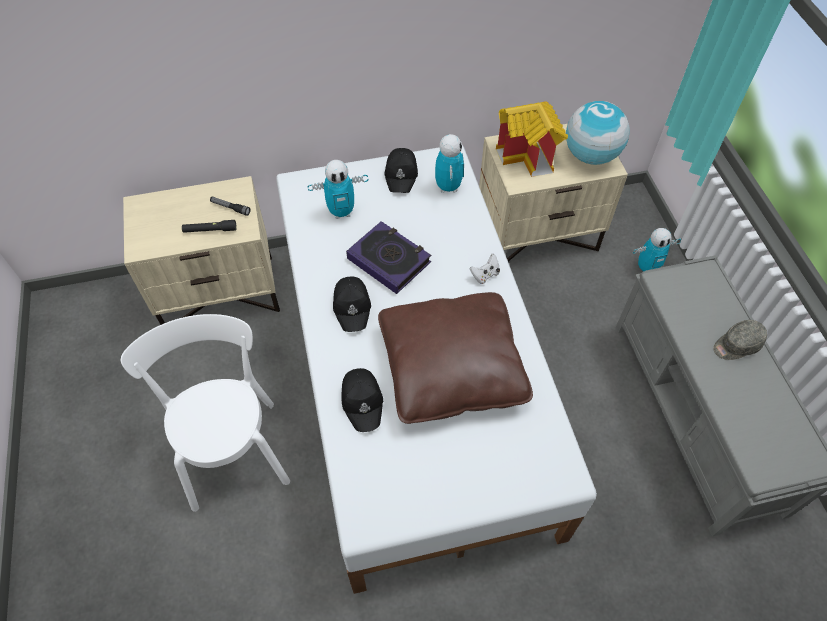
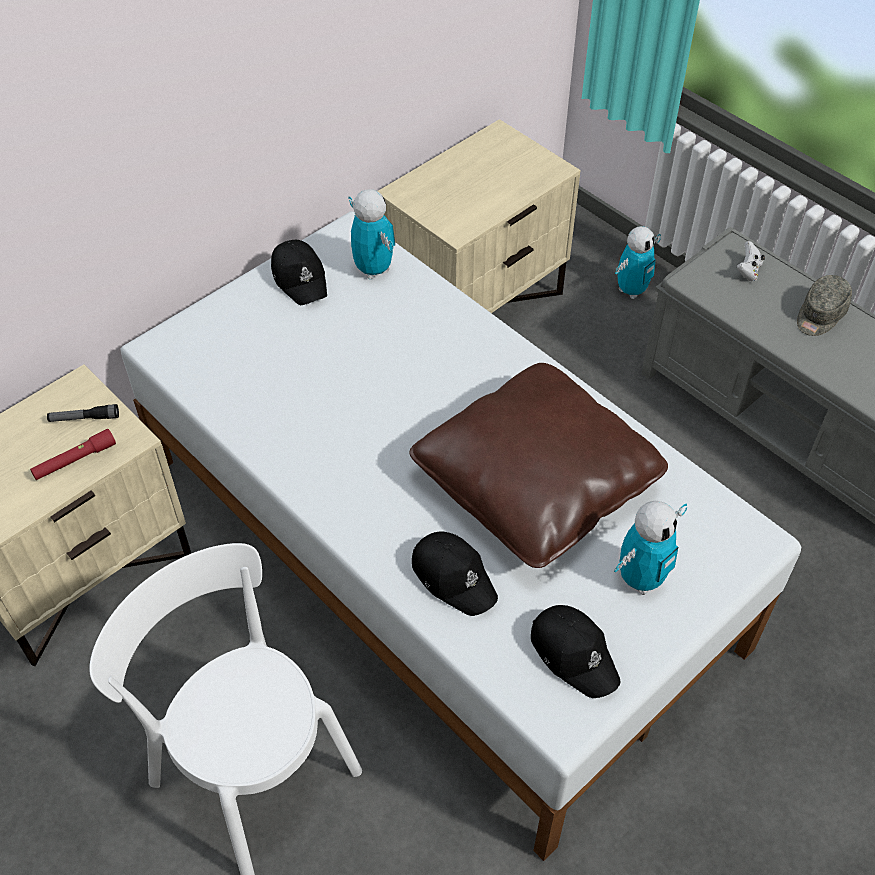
camera: 30 degrees left, 5 degrees down
black flashlight [182,220,237,233] -> red flashlight [30,429,116,480]
toy robot [308,160,368,219] -> toy robot moved to [614,501,687,595]
black cap [333,277,371,332] -> black cap moved to [531,605,620,698]
book [346,221,431,294] -> none
white game controller [470,254,500,284] -> white game controller moved to [736,241,765,281]
toy house [496,101,568,177] -> none
globe [566,101,630,165] -> none

